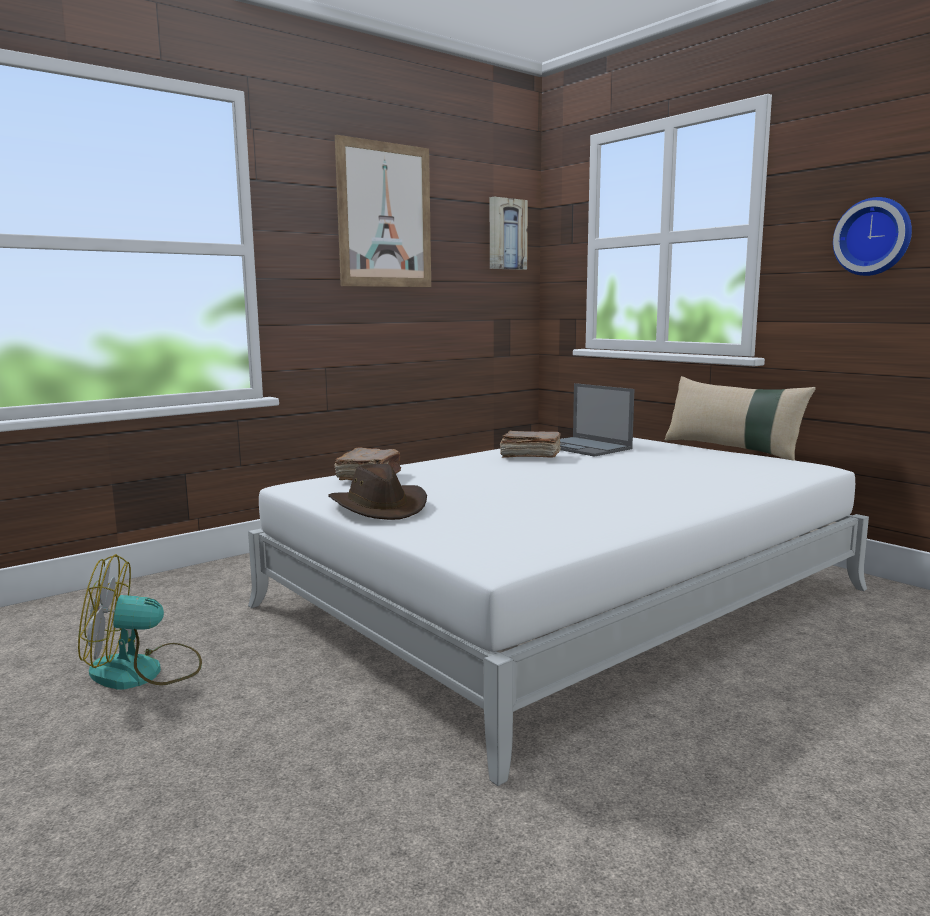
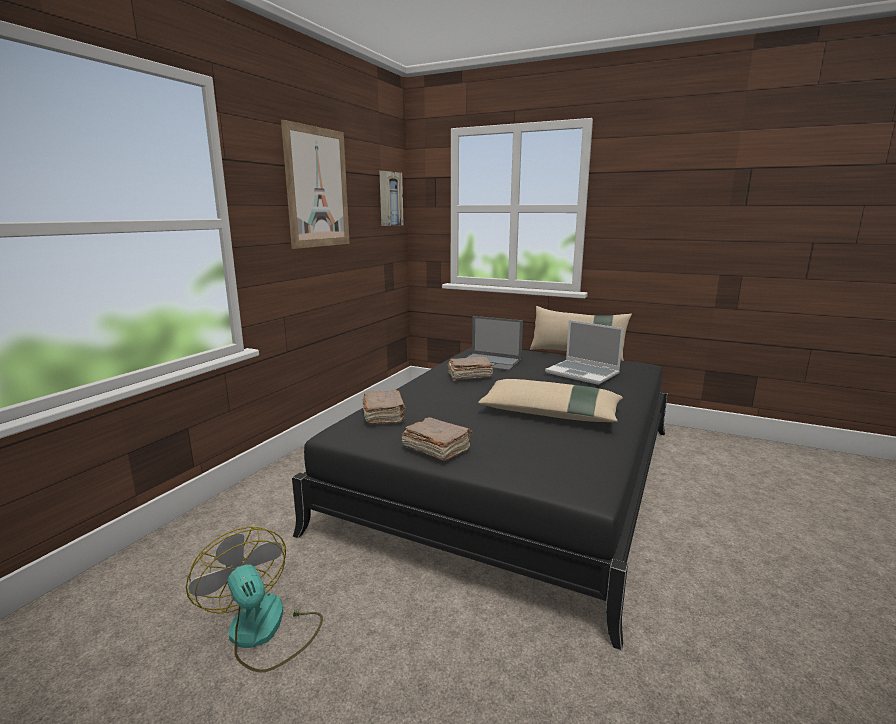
camera: 25 degrees left, 5 degrees up
fan [78,554,202,690] -> fan turned 90 degrees clockwise [186,527,323,673]
white bed [248,438,869,786] -> black bed [292,347,668,650]
brown hat [328,464,427,520] -> brown book [402,417,473,461]
wall clock [833,197,912,276] -> none
none -> beige pillow [478,379,623,422]
none -> laptop [545,320,624,385]

